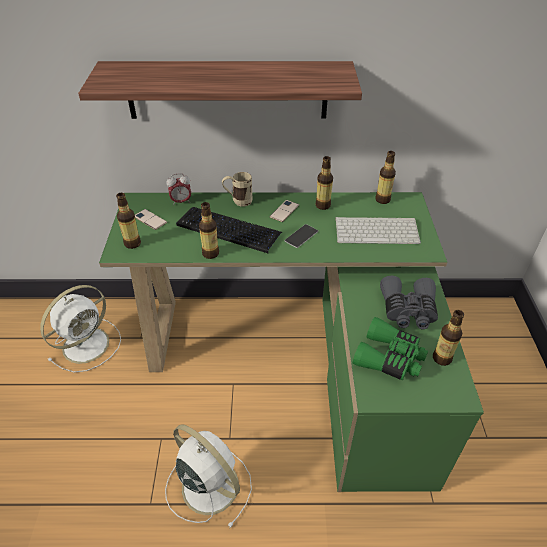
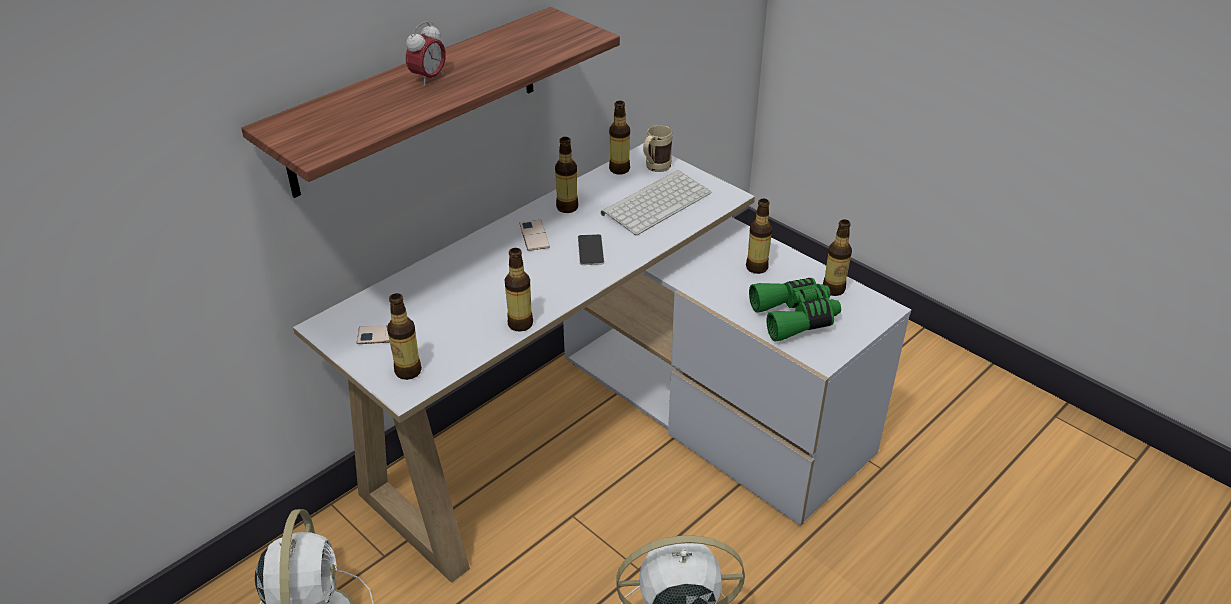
camera: 45 degrees left, 5 degrees down
green desk [99,192,484,492] -> white desk [293,143,911,583]
alarm clock [166,173,191,205] -> alarm clock moved to [406,21,446,86]
keyboard [176,207,282,254] -> none
beige mug [222,172,252,206] -> beige mug moved to [643,125,673,172]
grey binoculars [380,276,438,329] -> bottle [746,199,772,274]

